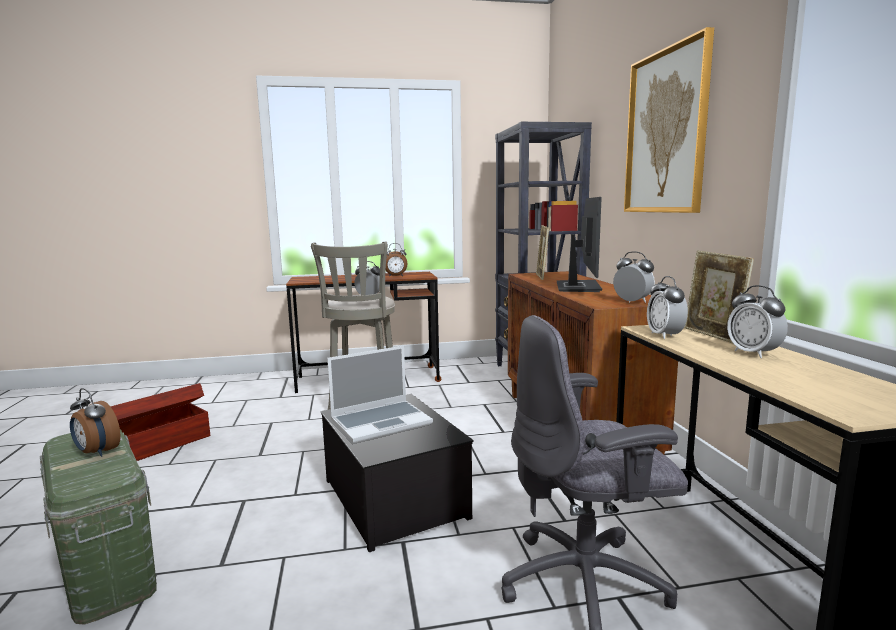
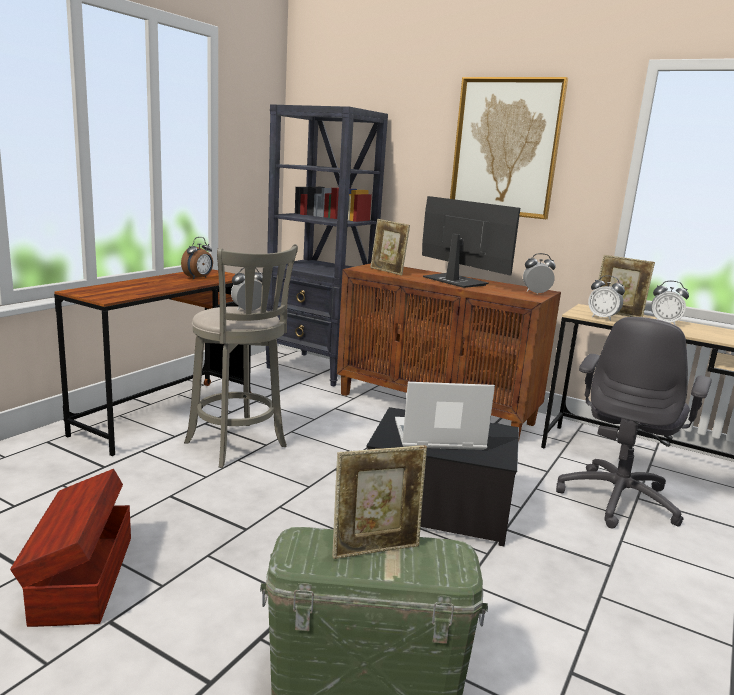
camera: 50 degrees left, 5 degrees up
alarm clock [70,388,121,457] -> picture frame [332,445,427,559]
laptop [327,346,433,443] -> laptop turned 105 degrees counterclockwise [395,382,495,450]

